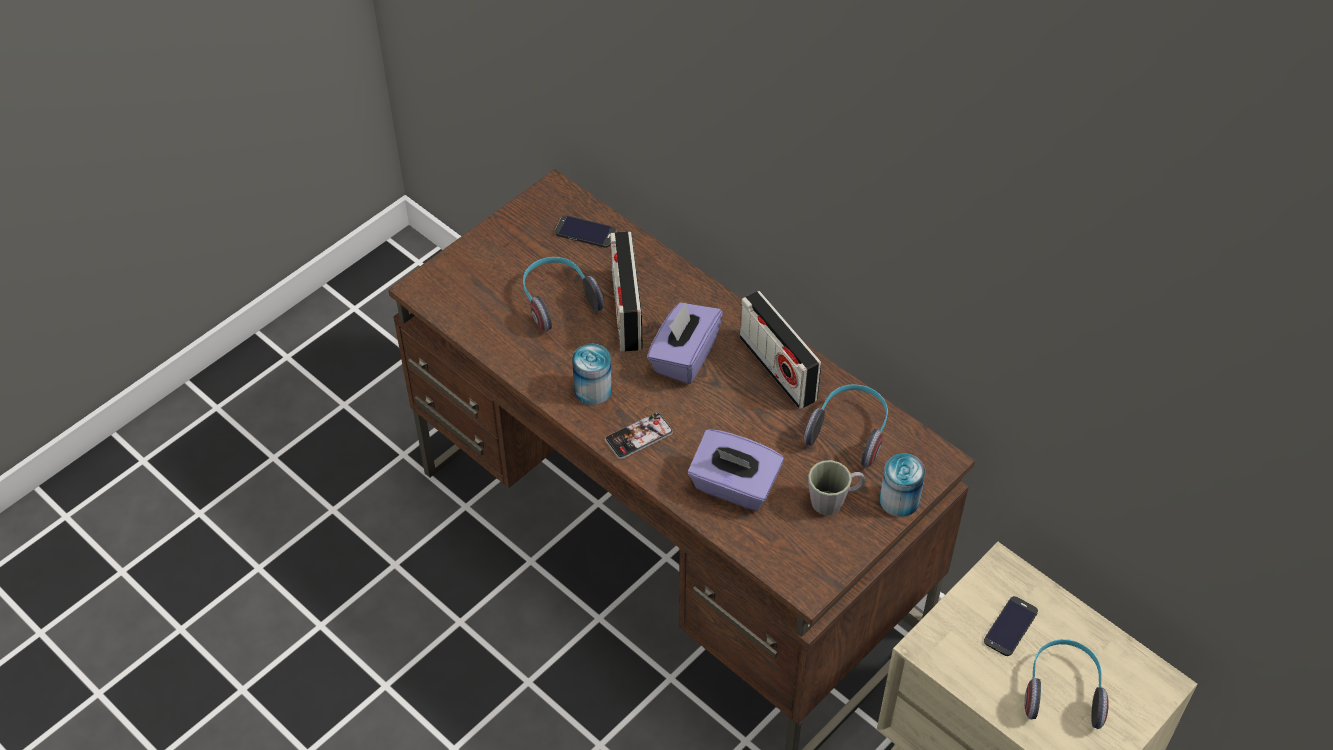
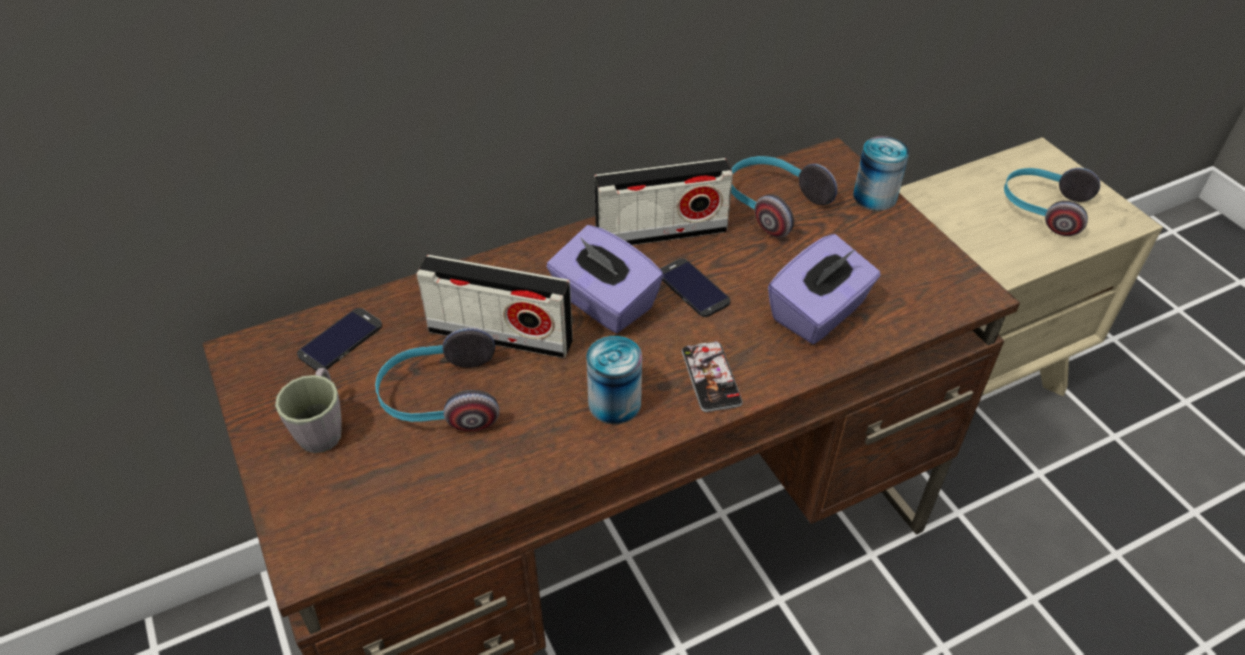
camera: 70 degrees left, 5 degrees down
grey mug [808,460,865,515] -> grey mug moved to [275,368,342,453]
phone [984,596,1038,656] -> phone moved to [660,258,730,317]

